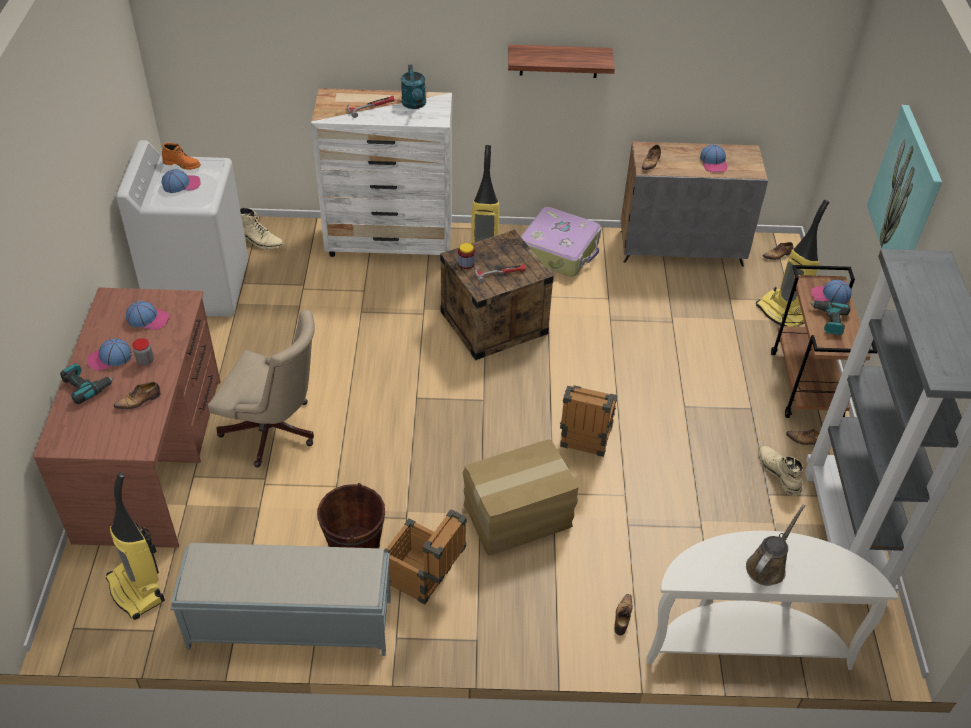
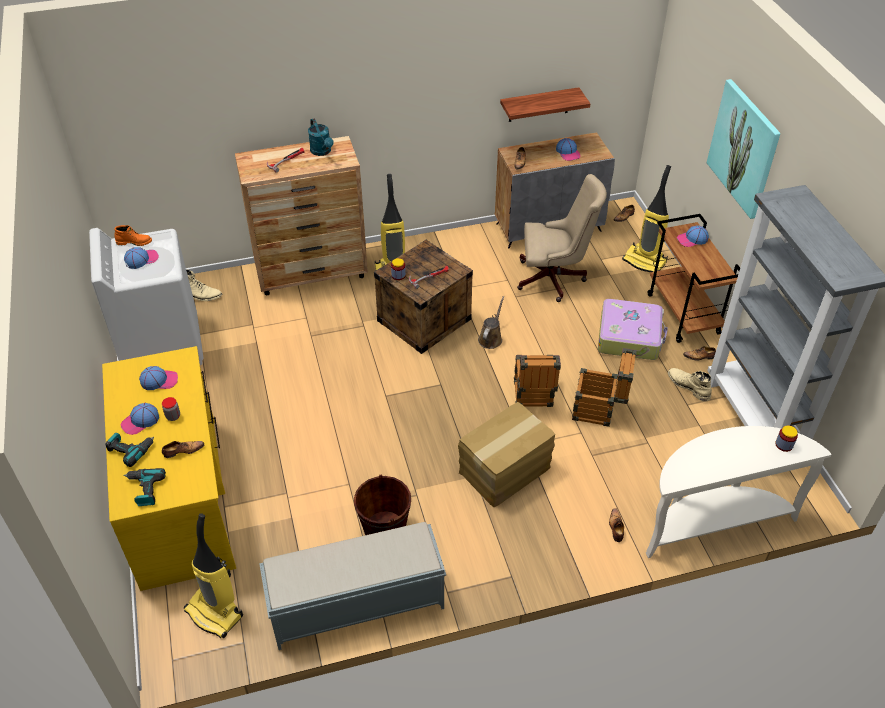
camera: 15 degrees left, 0 degrees up
brown desk [33,287,221,548] -> yellow desk [102,346,236,591]
shoe [114,382,161,409] -> shoe turned 150 degrees counterclockwise [162,441,205,458]
beige office chair [208,309,315,467] -> beige office chair moved to [517,174,607,302]
white dresser [311,88,452,257] -> brown dresser [235,136,368,295]
crate [384,509,467,604] -> crate moved to [572,348,637,427]
shelf [508,45,615,78] -> shelf moved to [500,87,590,122]
suitcase [521,207,601,277] -> suitcase moved to [598,299,668,360]
brown watering can [746,505,805,586] -> brown watering can moved to [478,296,504,349]
power drill [809,300,851,335] -> power drill moved to [124,468,166,506]
none -> jar [775,425,798,452]

